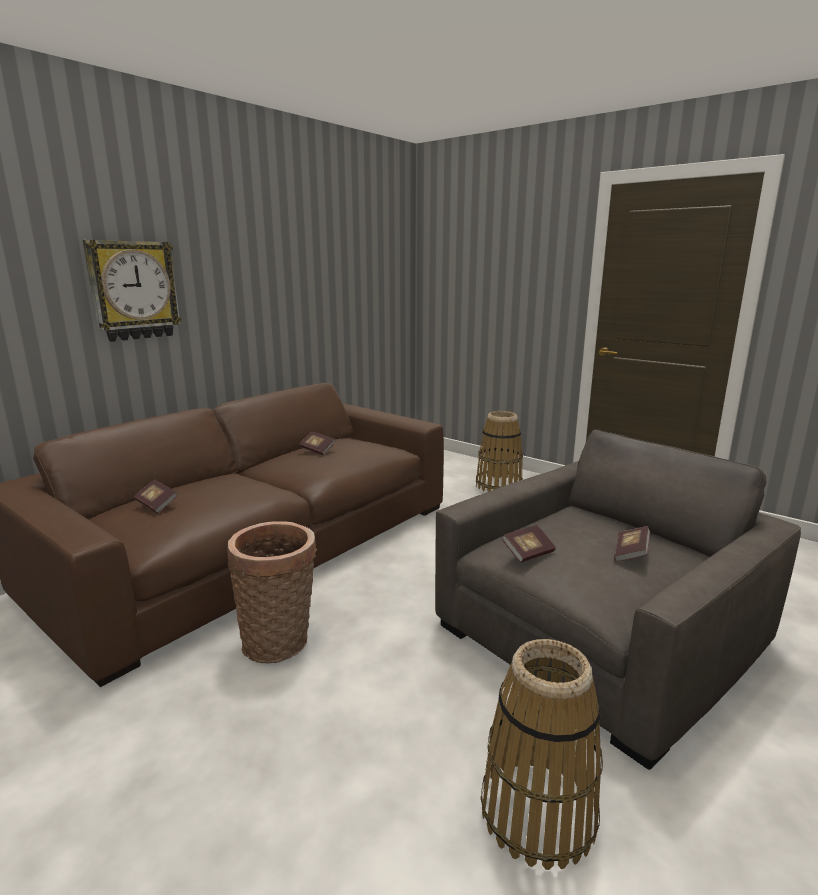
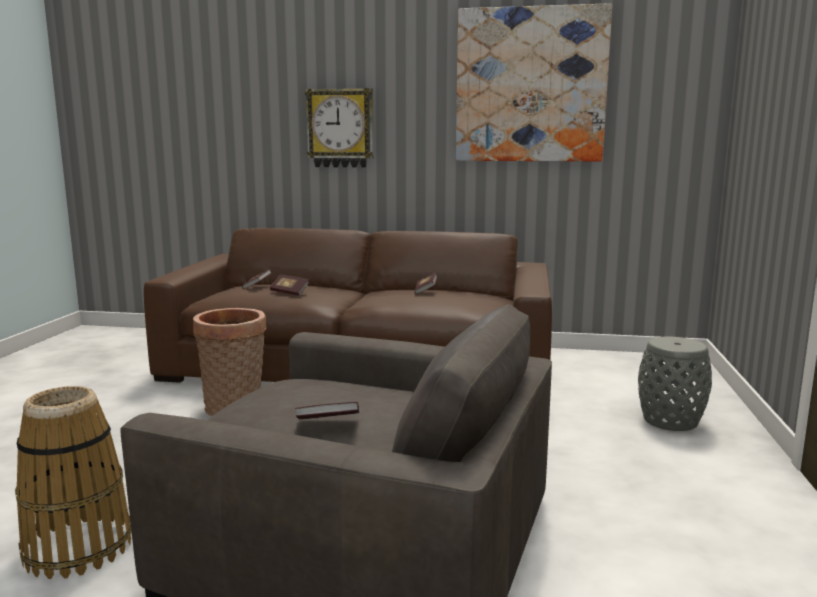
camera: 60 degrees right, 5 degrees down
basket [476,411,523,492] -> grey stool [638,336,712,431]
book [502,525,556,563] -> book moved to [270,275,309,296]
none -> picture [456,3,612,162]

